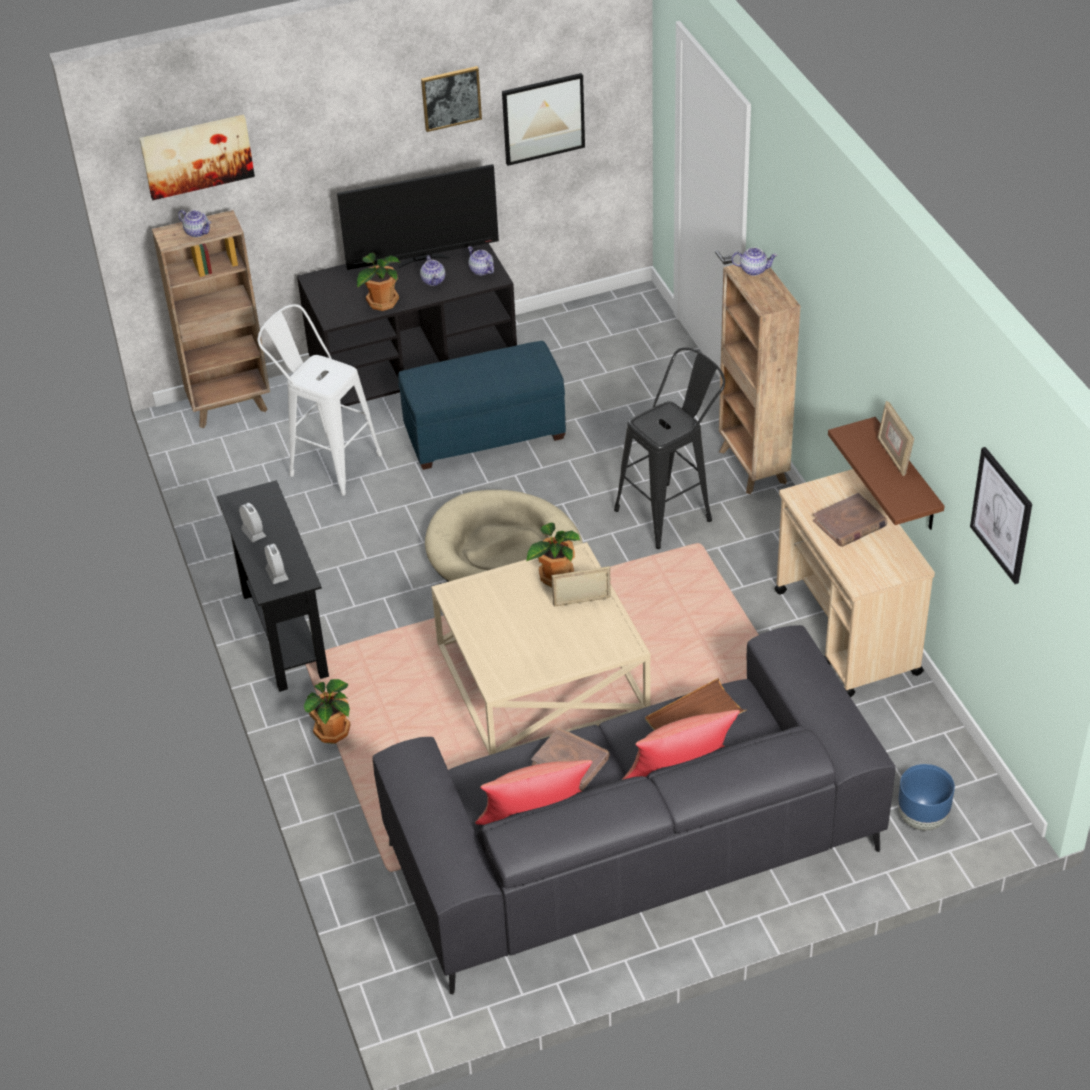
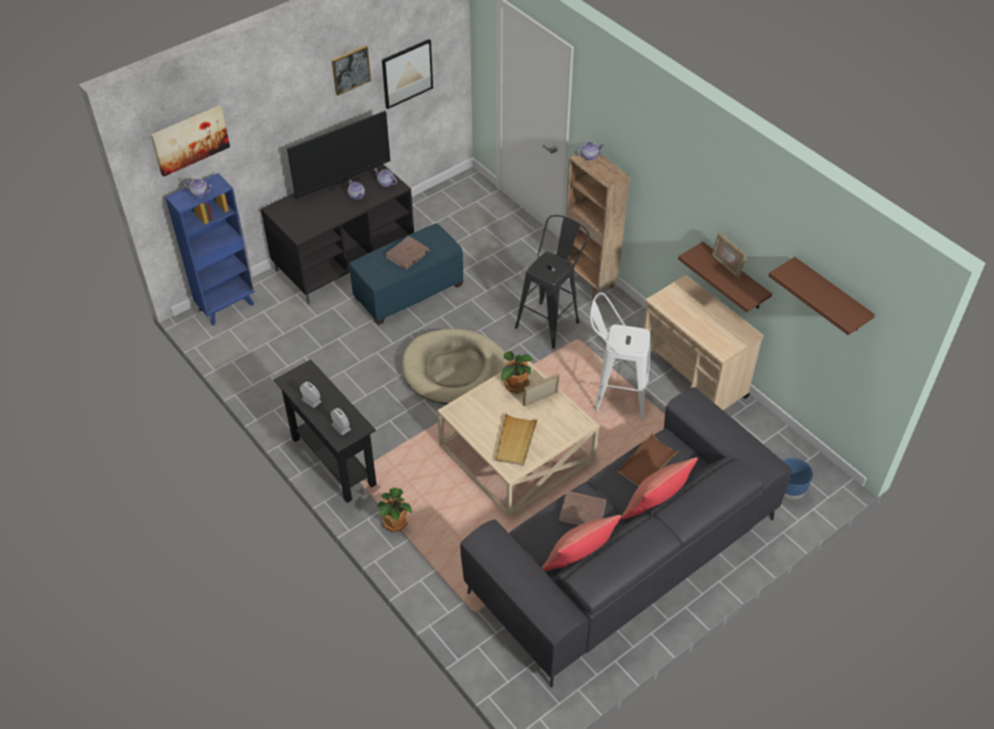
camera: 20 degrees left, 5 degrees up
brown bookcase [152,210,270,428] -> blue bookcase [165,173,255,325]
white stool [258,304,382,496] -> white stool moved to [590,292,650,419]
potted plant [357,253,400,311] -> none
brown book [813,493,888,547] -> brown book moved to [385,236,429,270]
picture [970,447,1032,584] -> brown shelf [768,257,875,335]
none -> beige tray [496,413,538,466]

